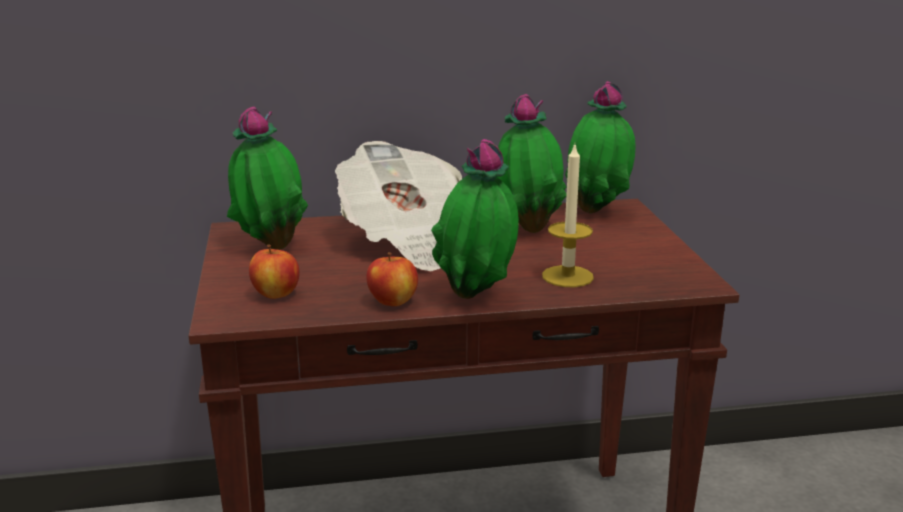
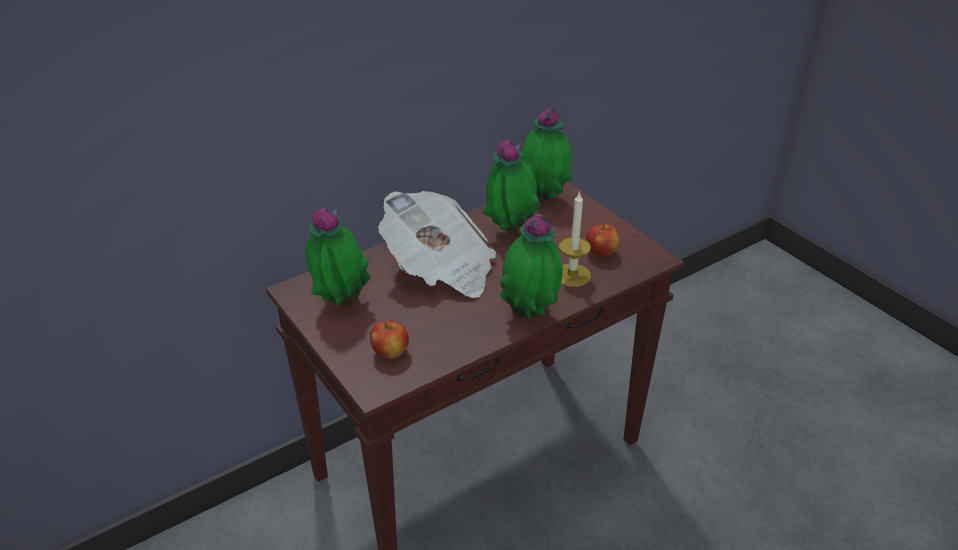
camera: 25 degrees left, 15 degrees up
apple [366,252,418,306] -> apple moved to [586,224,620,257]

